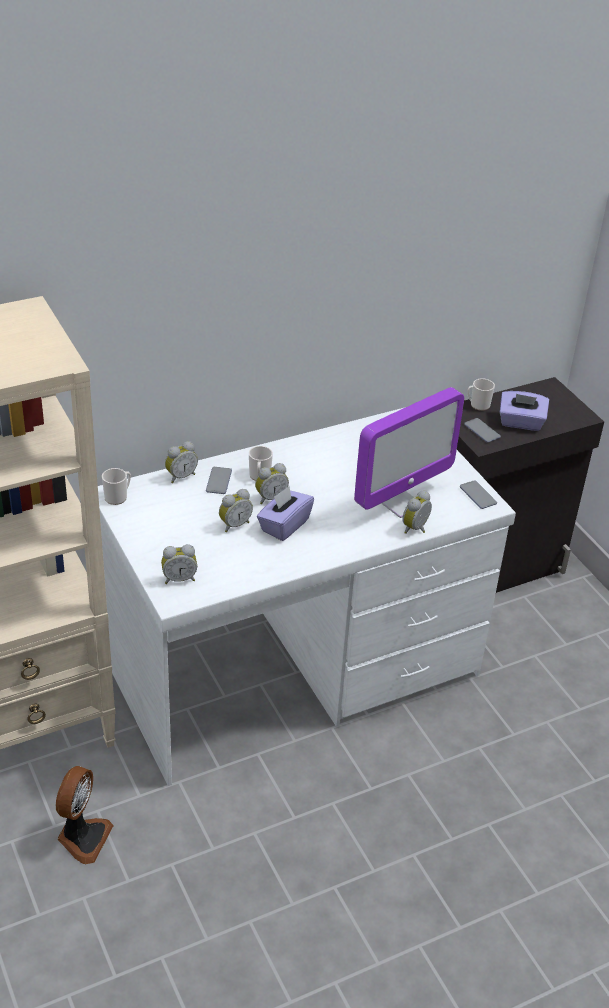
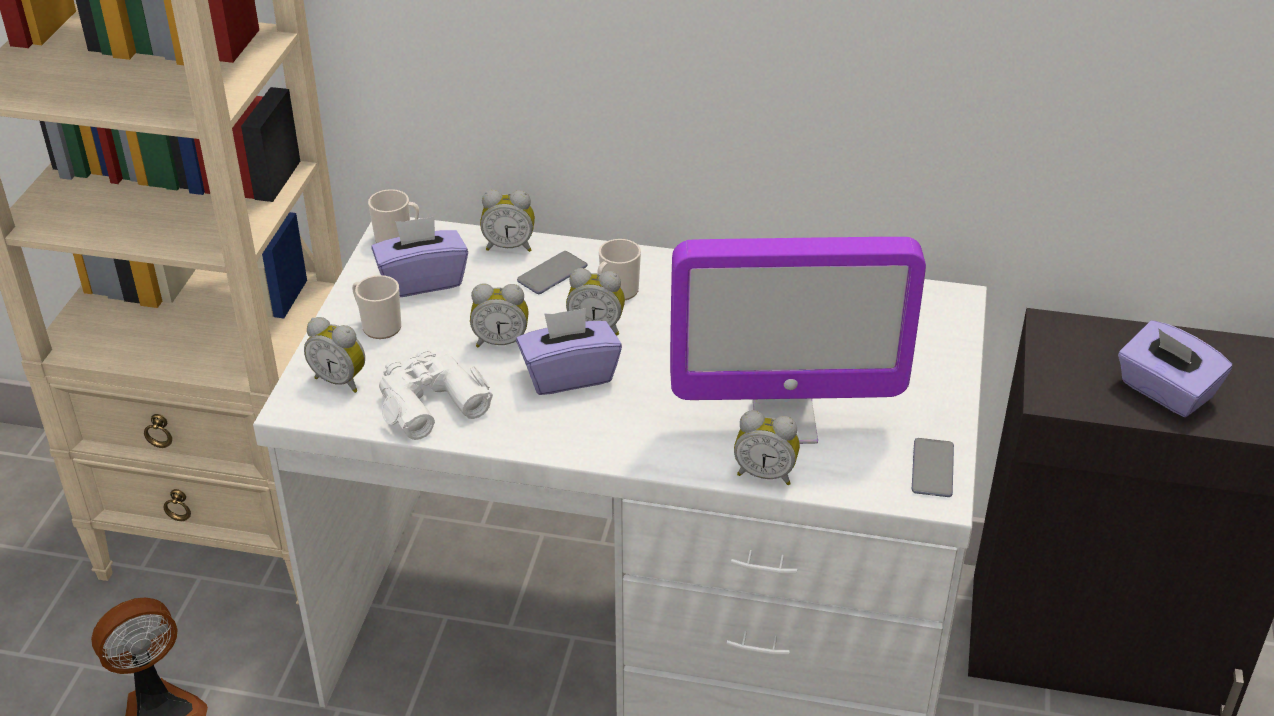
camera: 40 degrees right, 0 degrees up
alarm clock [402,490,432,534] -> alarm clock turned 150 degrees counterclockwise [734,410,800,485]
phone [464,418,501,443] -> none
mug [467,378,495,411] -> mug moved to [352,275,401,339]
none -> purple tissue box [371,216,468,297]
none -> white binoculars [379,349,493,440]

